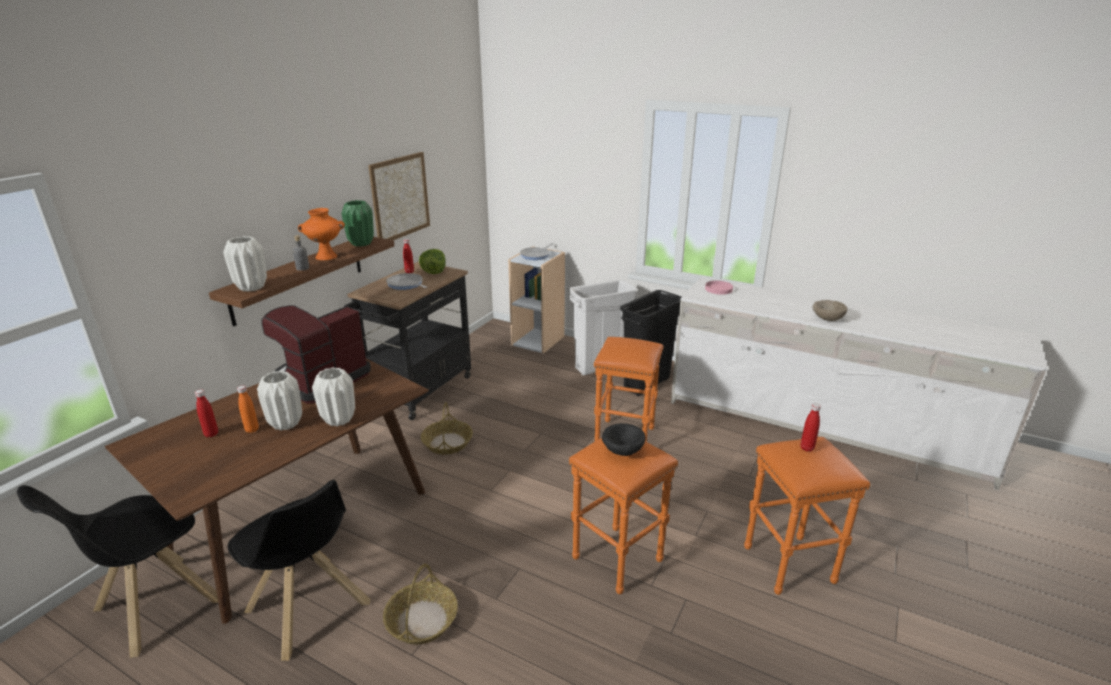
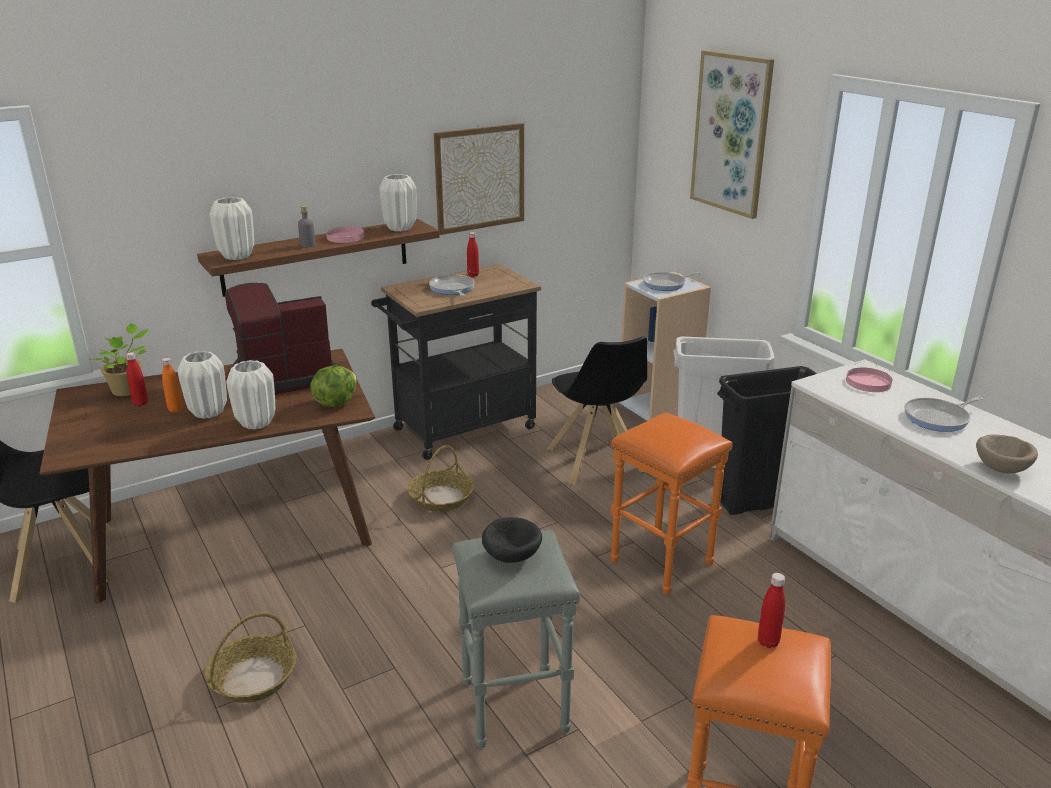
camera: 30 degrees right, 0 degrees up
black chair [228,480,371,661] -> black chair moved to [546,337,647,485]
orange vase [298,208,345,260] -> pink plate [326,226,364,243]
green vase [342,200,374,246] -> white vase [379,174,416,231]
lettuce [419,249,446,274] -> lettuce moved to [310,366,357,407]
orange stool [569,438,678,594] -> grey stool [452,530,580,748]
none -> potted plant [90,323,149,396]
none -> picture [690,50,774,219]
none -> frying pan [904,397,983,432]

